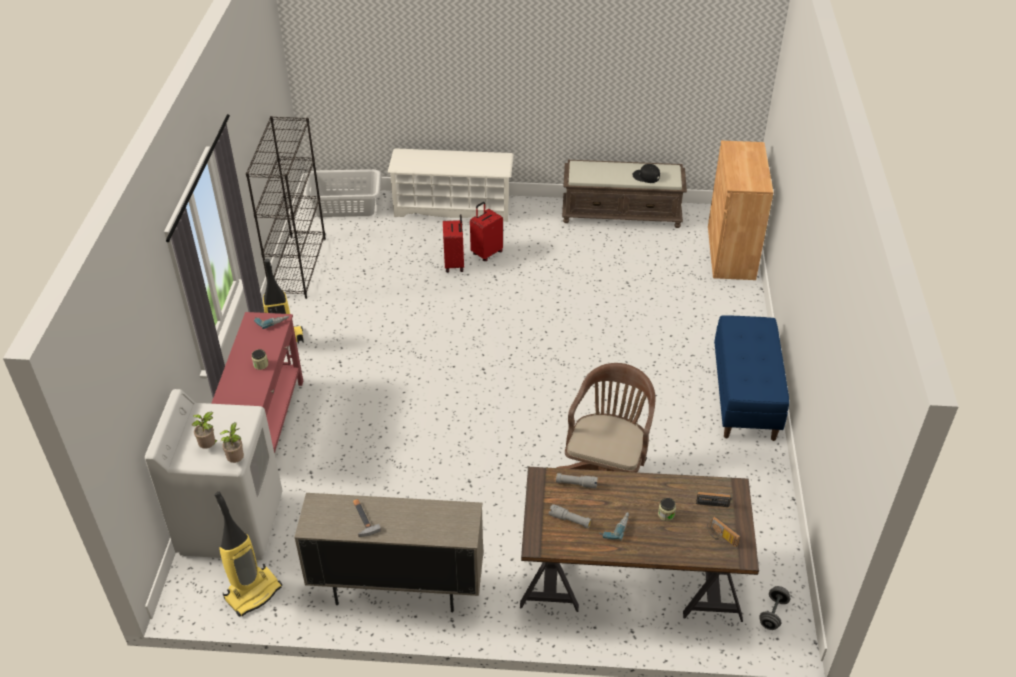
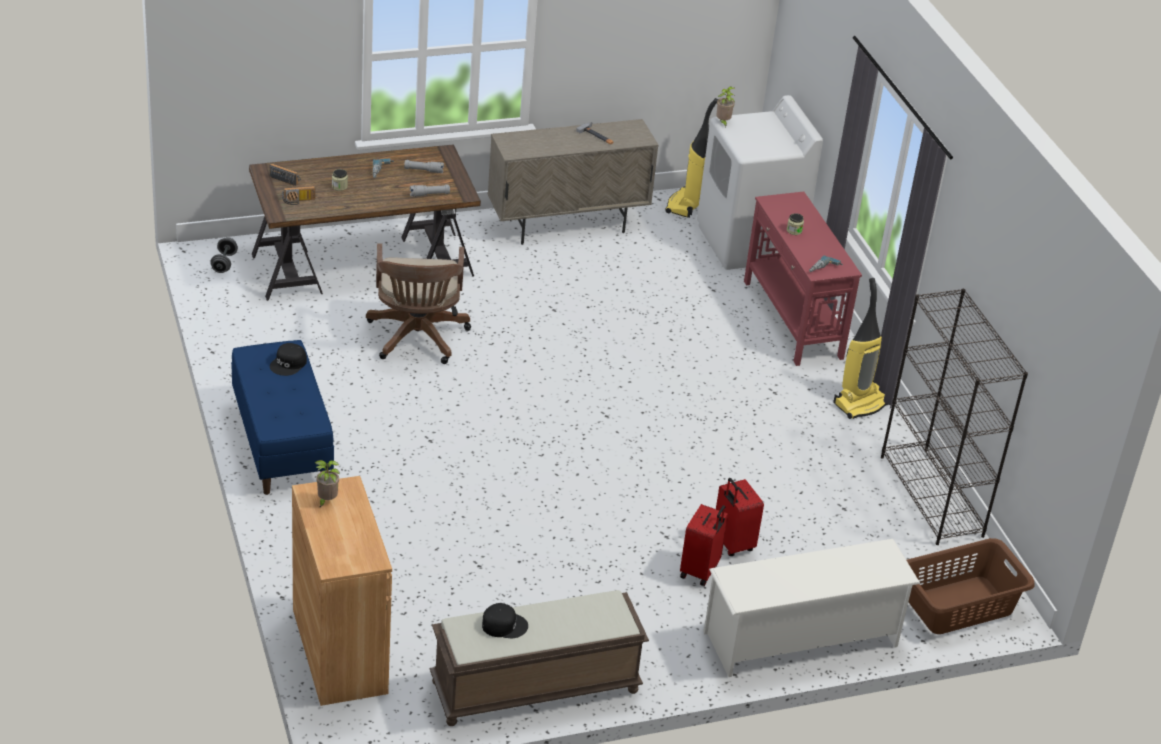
camera: 155 degrees right, 5 degrees down
potted plant [192,412,218,449] -> potted plant moved to [315,460,340,508]
grey laundry basket [304,169,382,217] -> brown laundry basket [906,538,1034,634]
none -> black cap [270,343,307,376]

